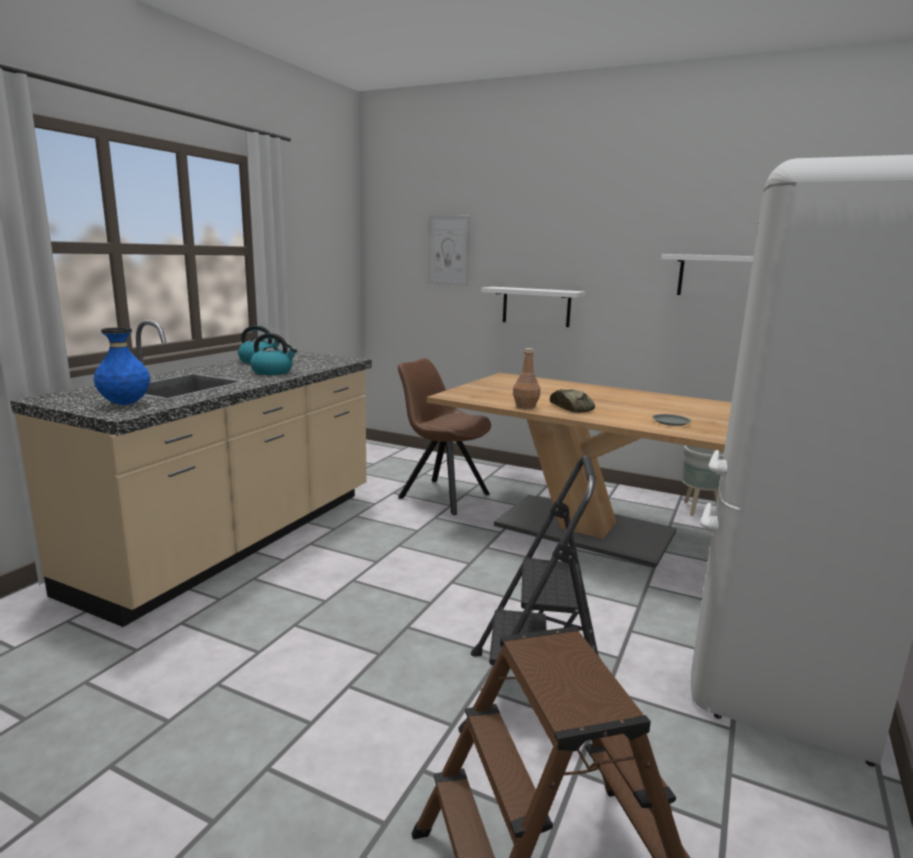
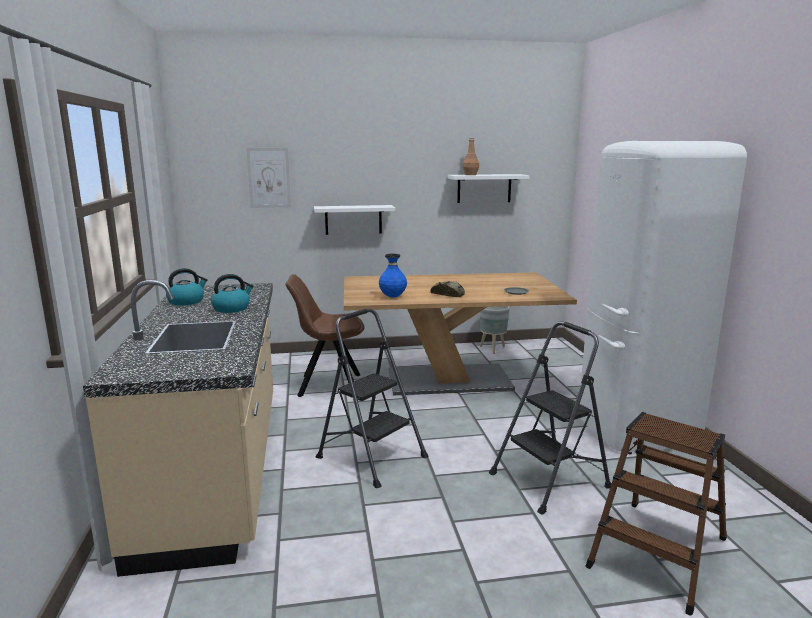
camera: 35 degrees left, 0 degrees up
blue vase [93,327,150,405] -> blue vase moved to [379,254,407,298]
brown bottle [513,348,540,409] -> brown bottle moved to [462,138,479,175]
none -> black step ladder [316,309,428,488]

